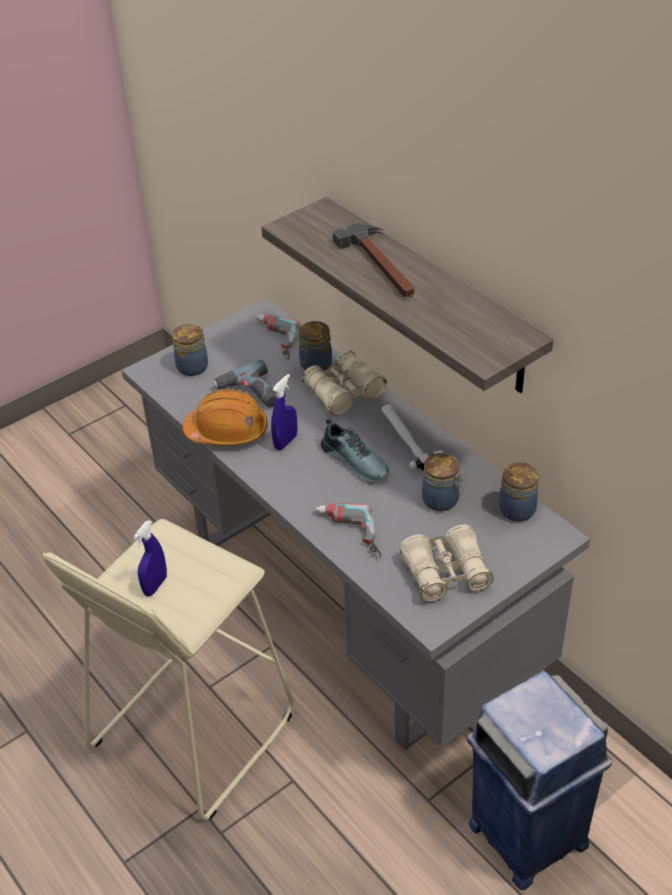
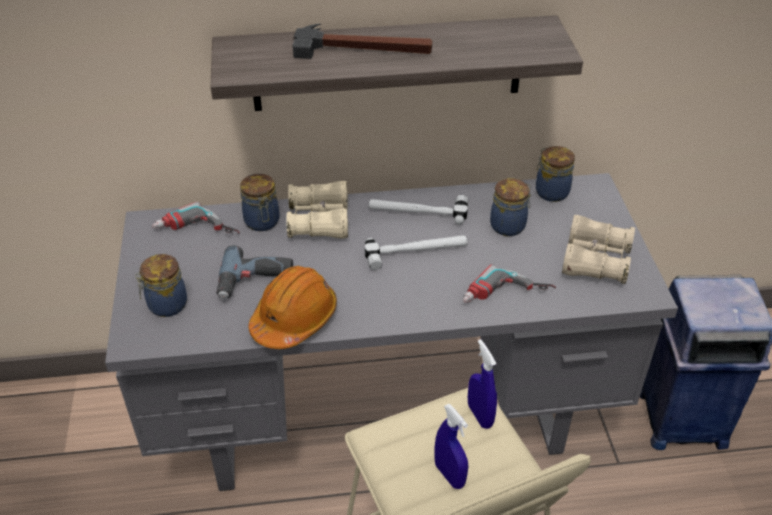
camera: 60 degrees left, 0 degrees up
blue spray bottle [271,374,297,450] -> blue spray bottle moved to [468,339,497,429]
shoe [321,418,389,482] -> hammer [364,235,468,270]

